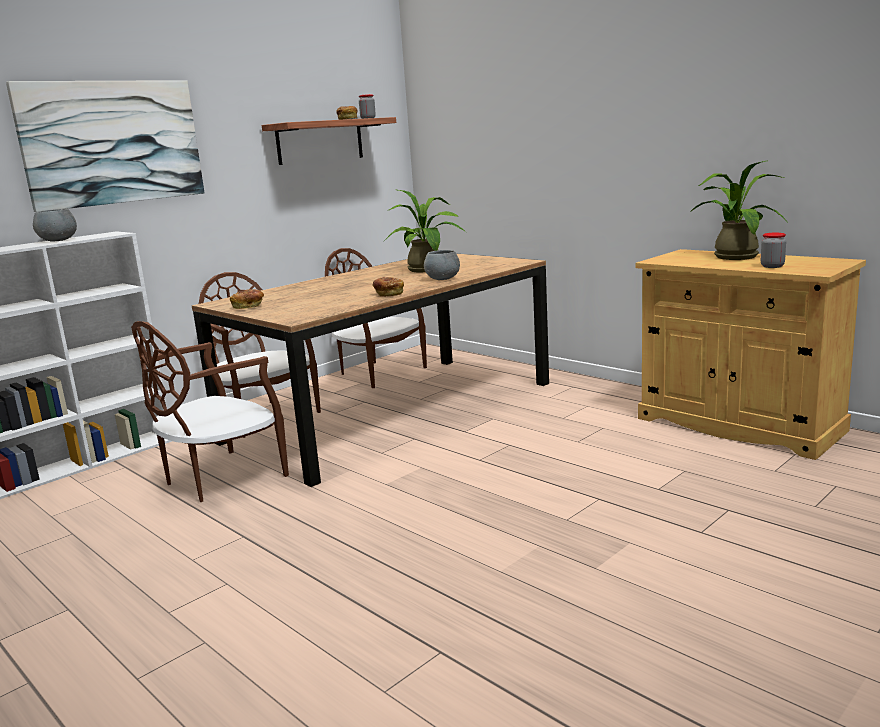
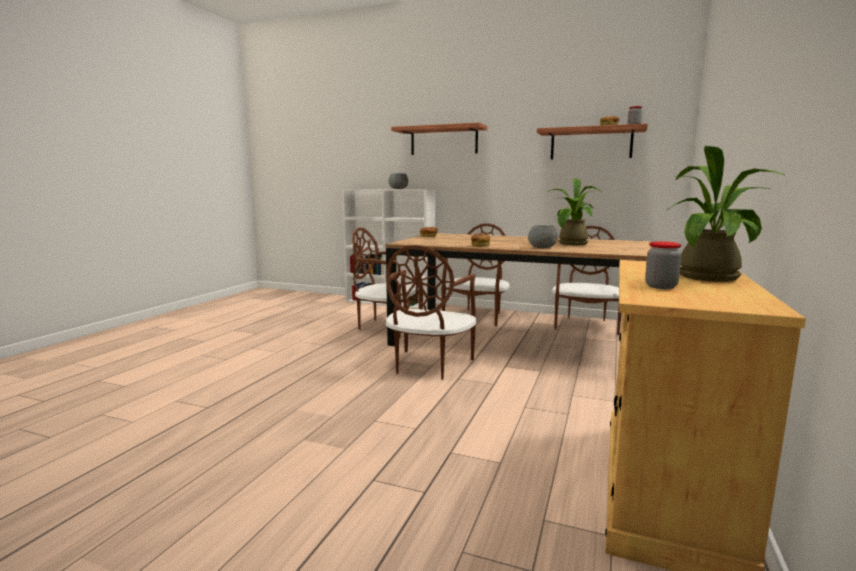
camera: 65 degrees right, 5 degrees down
picture [6,80,205,212] -> shelf [391,123,488,155]
none -> brown chair [386,245,477,380]

